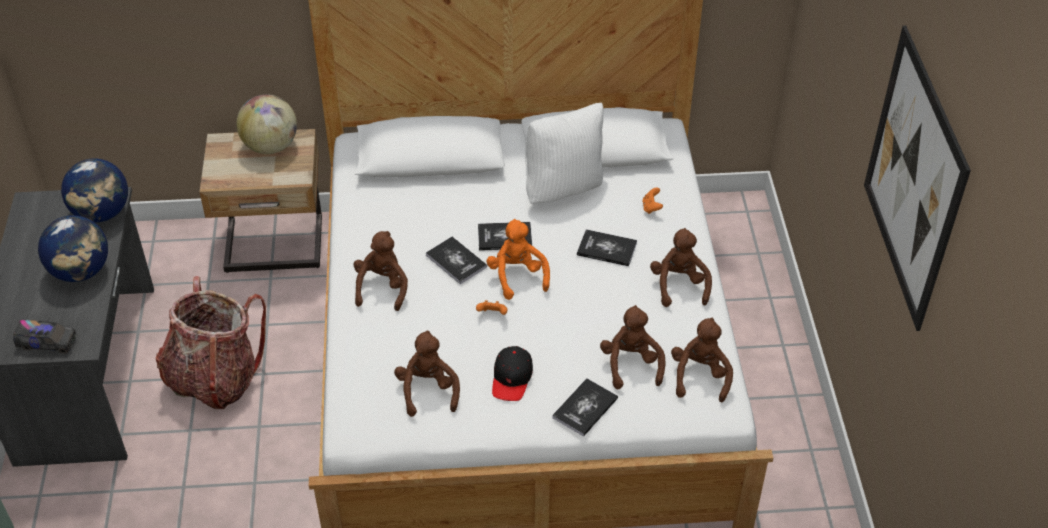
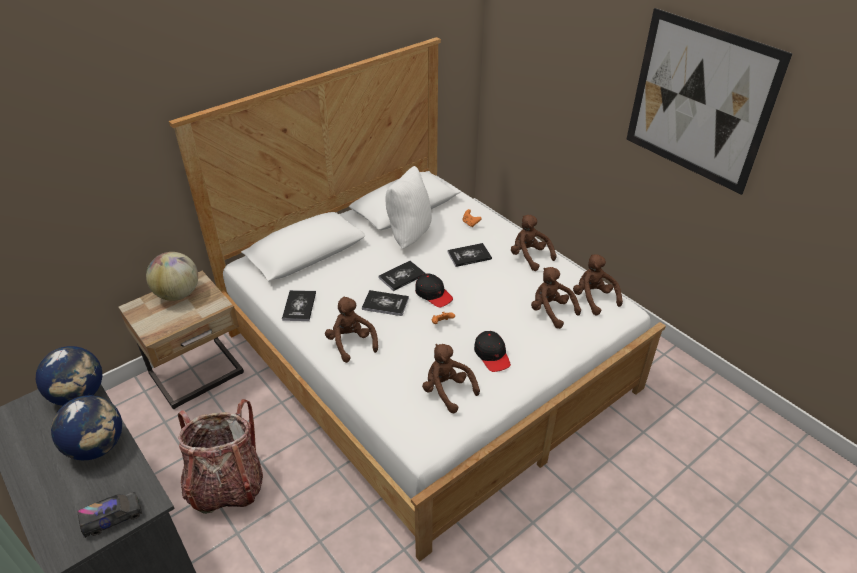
camera: 35 degrees left, 5 degrees down
orange plush toy [486,219,550,300] -> black cap [415,273,453,307]
book [552,378,618,437] -> book moved to [282,290,316,321]

